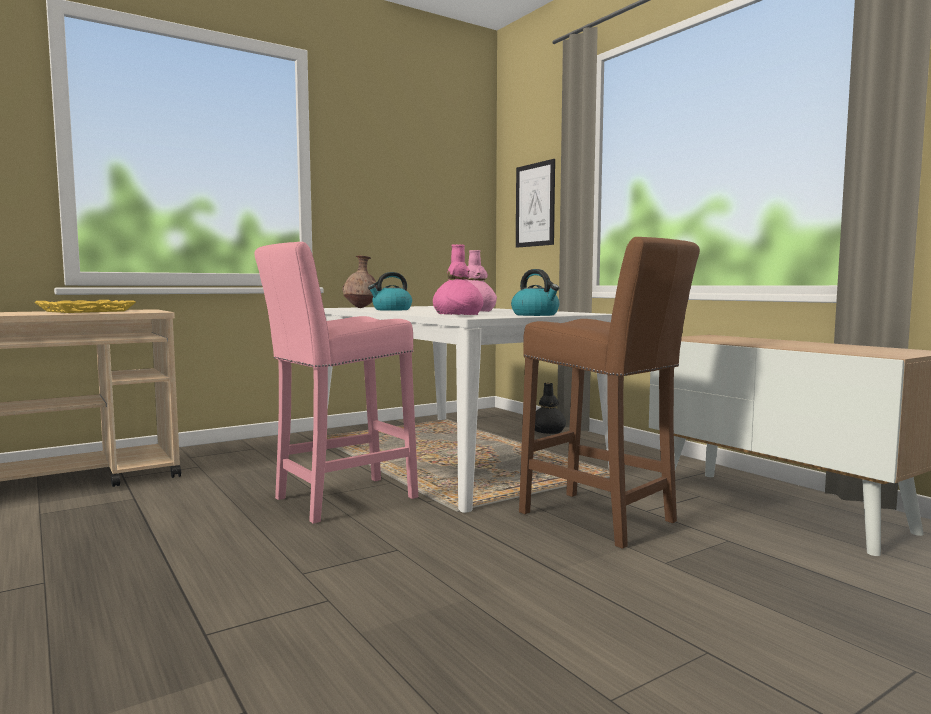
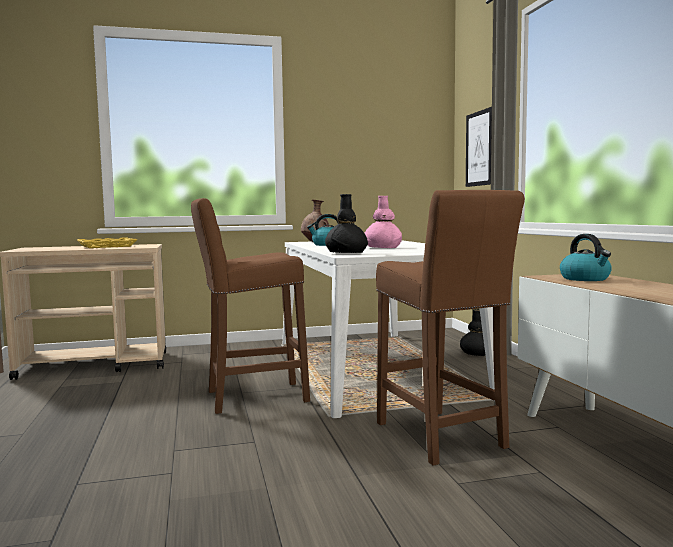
camera: 20 degrees right, 0 degrees up
pink stool [255,242,418,524] -> brown stool [191,198,310,414]
pink vase [433,244,483,315] -> black vase [325,194,368,253]
kettle [511,269,559,316] -> kettle moved to [560,234,612,281]

